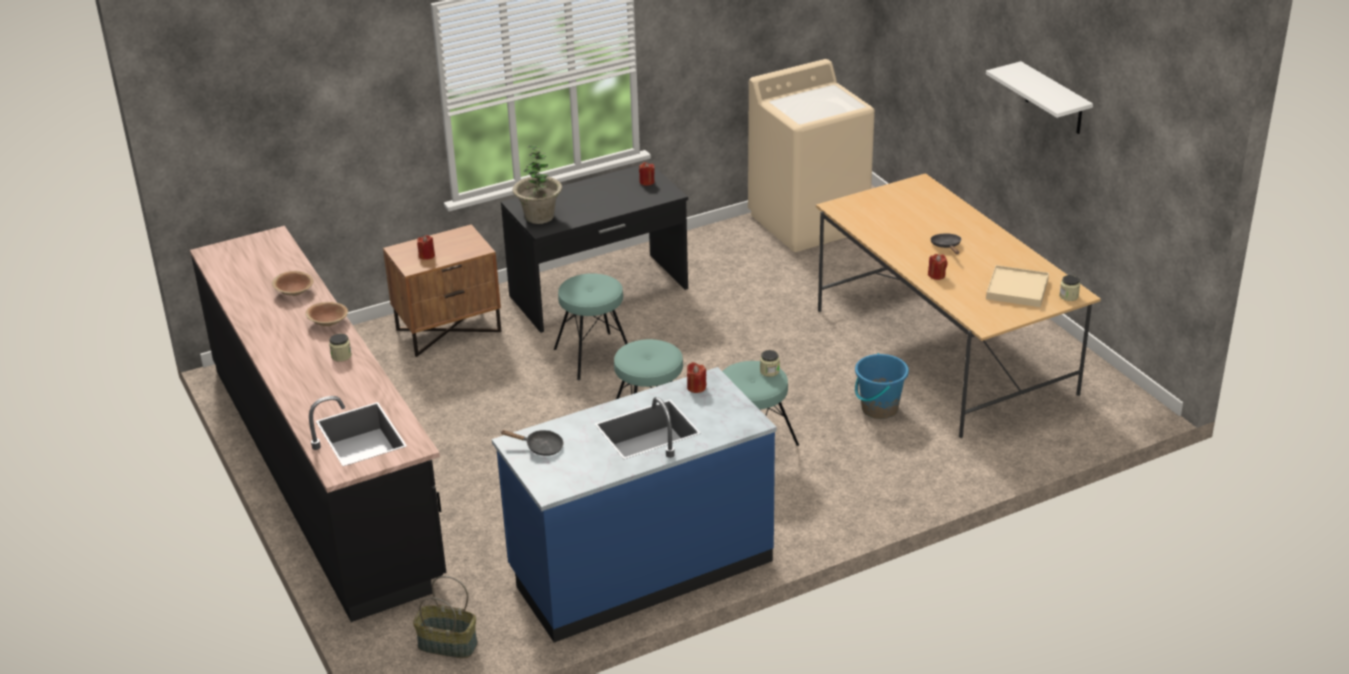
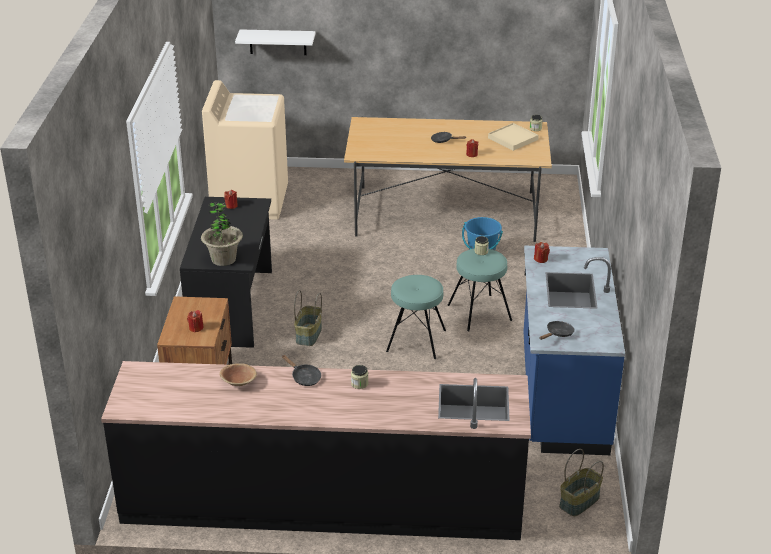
camera: 60 degrees left, 0 degrees up
brown bowl [305,302,348,326] -> black frying pan [282,355,321,386]
turquoise stool [554,273,628,380] -> basket [294,290,322,346]
white shelf [986,61,1093,134] -> white shelf moved to [235,29,315,55]

